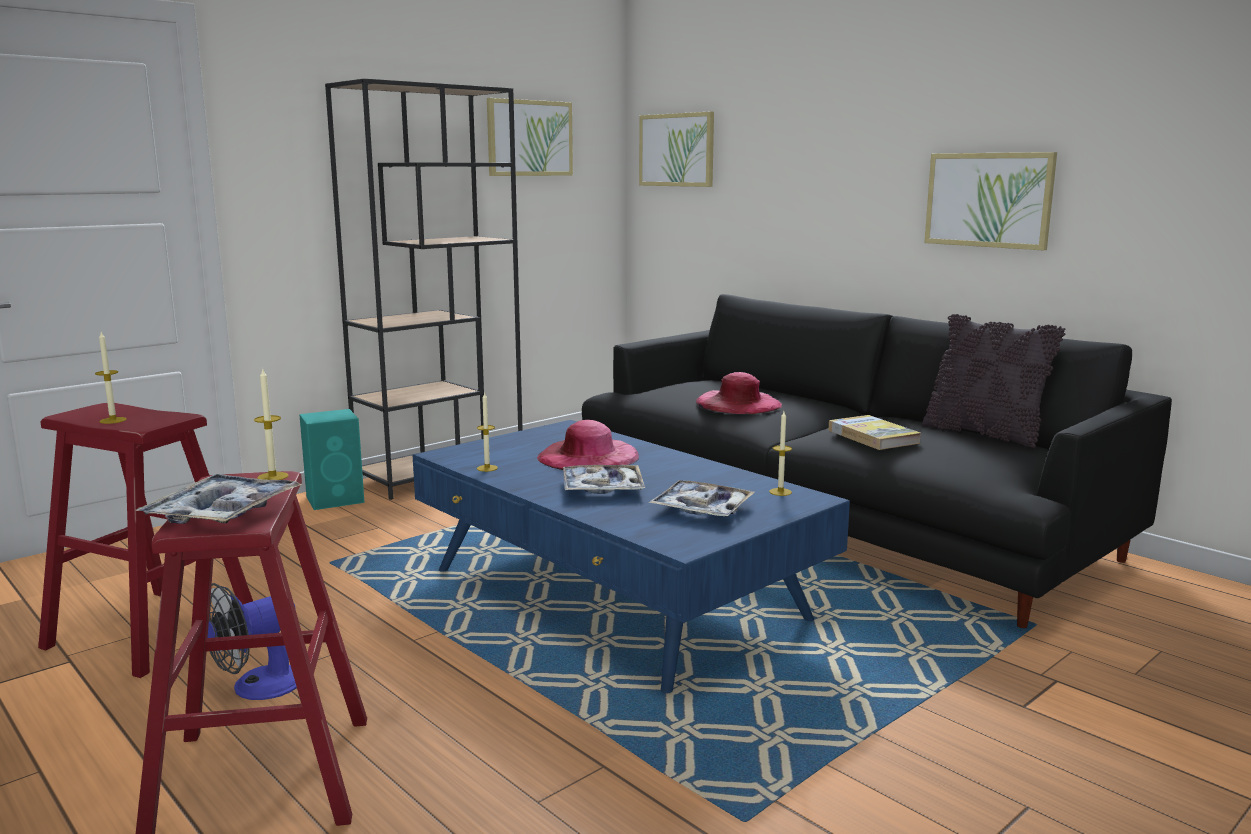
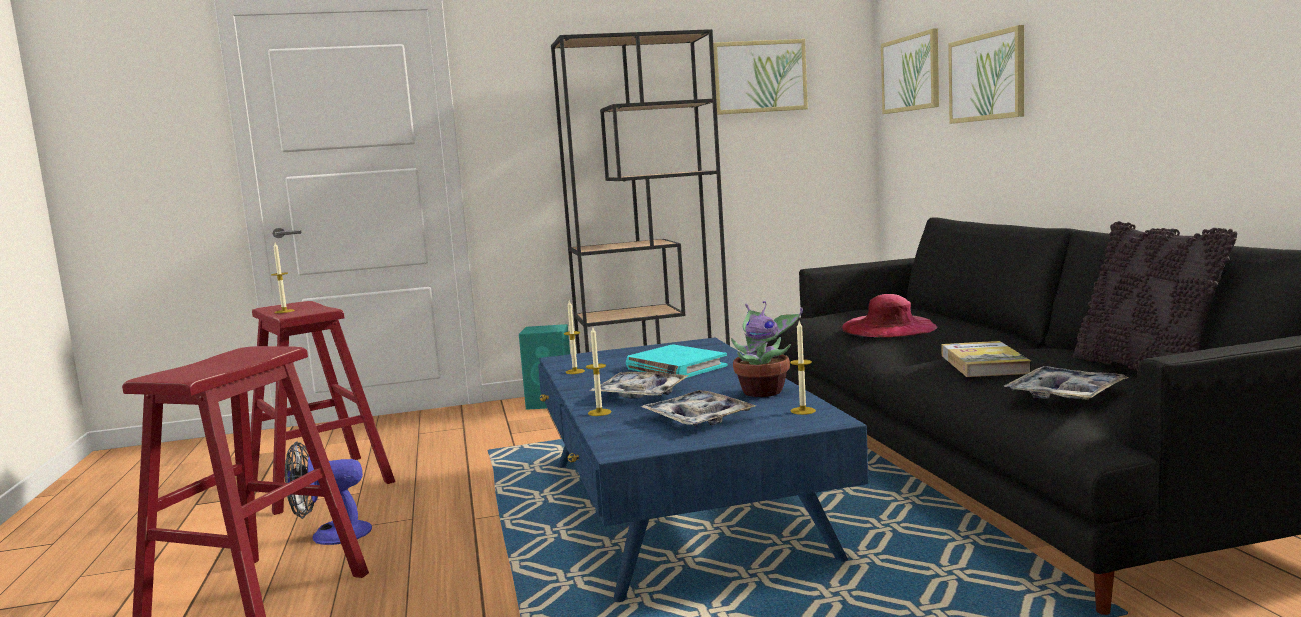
camera: 30 degrees right, 5 degrees down
tray [135,474,302,524] -> tray moved to [1004,366,1129,400]
candle [254,368,289,480] -> candle moved to [586,327,611,416]
pink hat [537,420,639,470] -> turquoise book [626,344,728,378]
picture [924,152,1057,251] -> picture moved to [948,25,1024,124]
none -> potted plant [731,301,803,397]

